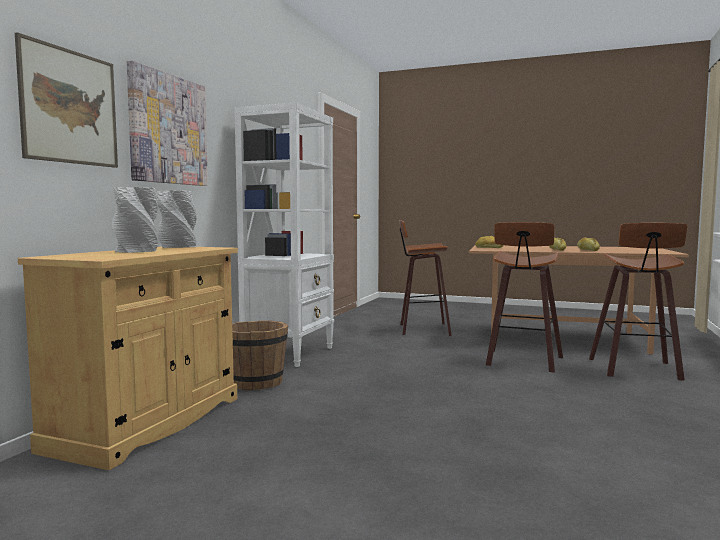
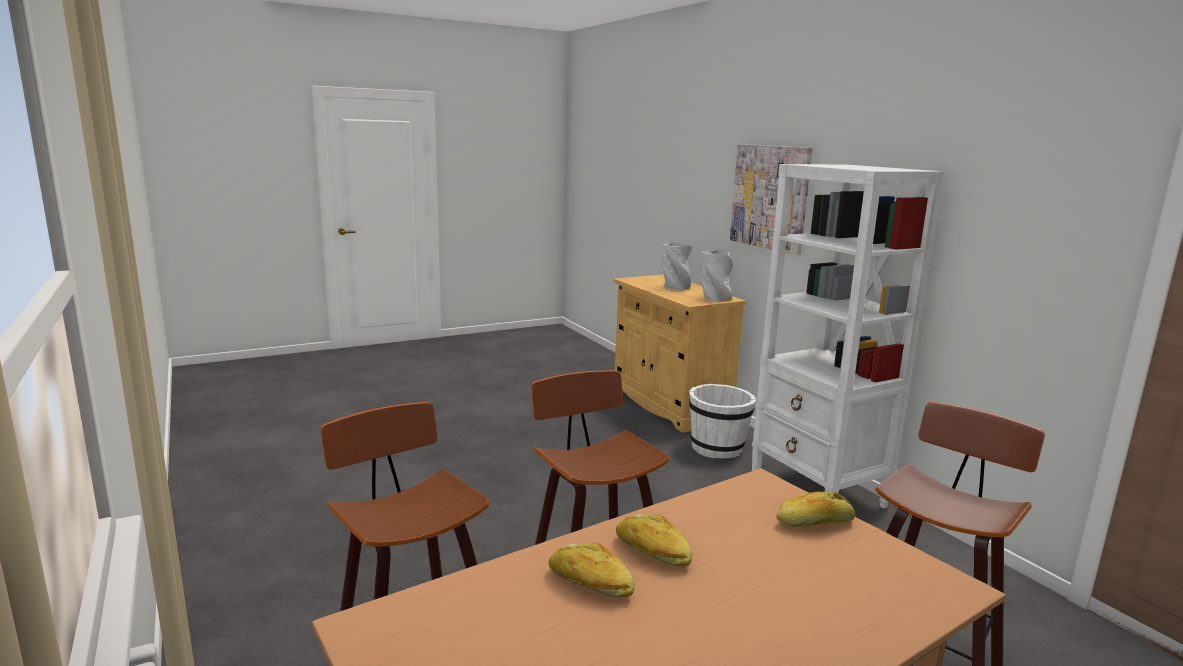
camera: 130 degrees right, 10 degrees up
picture [15,32,118,168] -> none
brown bucket [232,320,288,390] -> white bucket [689,384,756,459]

